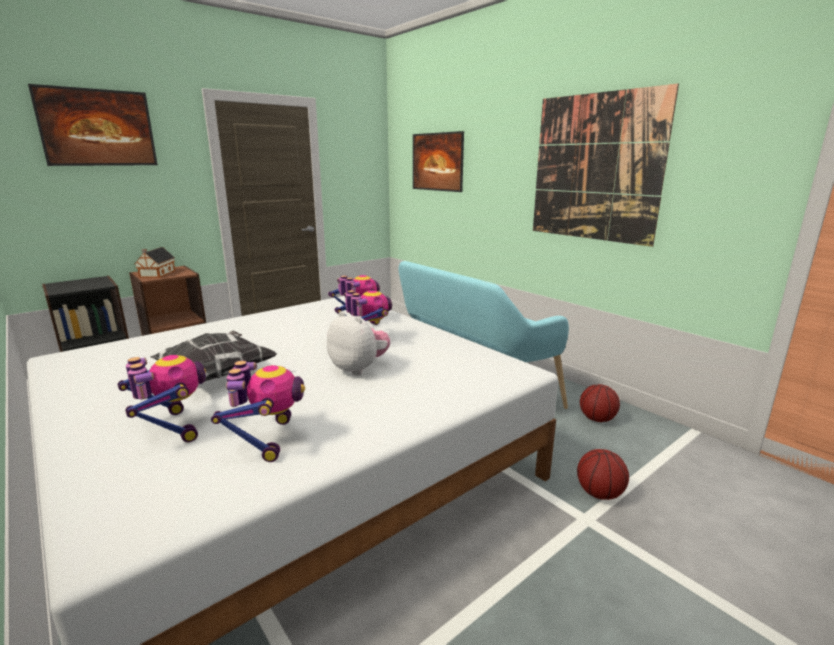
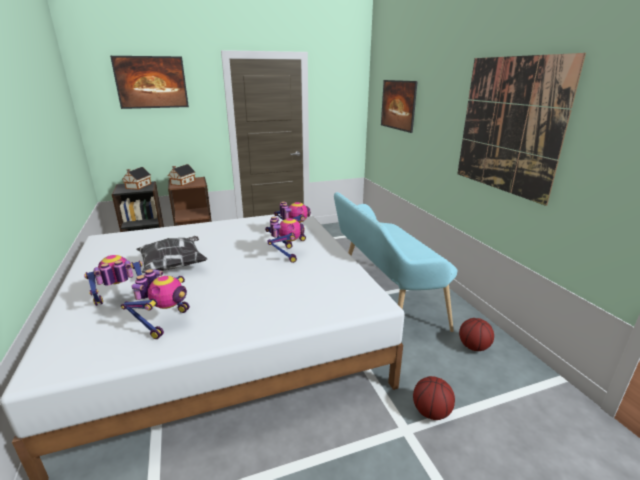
camera: 20 degrees right, 5 degrees up
toy robot [118,355,206,442] -> toy robot turned 105 degrees counterclockwise [84,255,143,306]
plush toy [327,311,390,376] -> none
none -> toy house [122,167,151,190]

